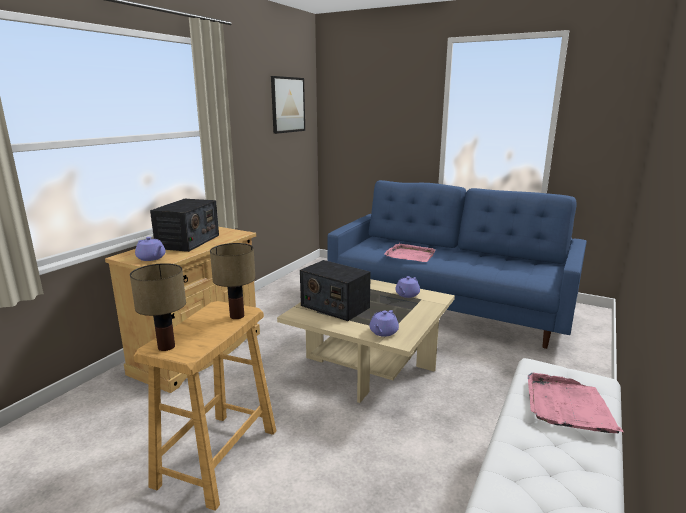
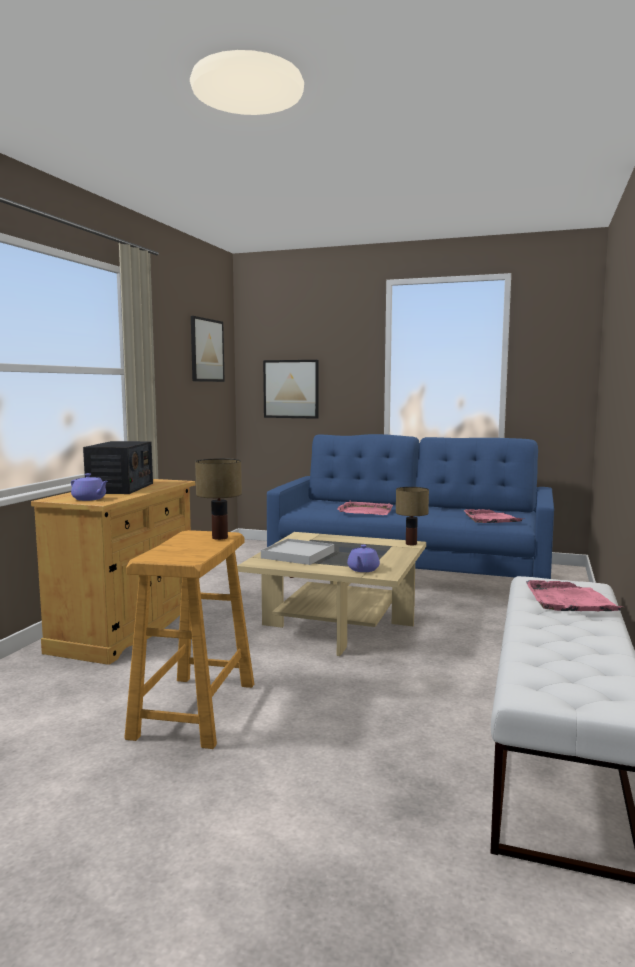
camera: 10 degrees left, 10 degrees down
table lamp [130,263,186,351] -> table lamp moved to [396,487,429,545]
radio [300,260,371,321] -> white tray [261,539,334,565]
purple teapot [395,276,420,298] -> none
none -> picture [263,360,319,419]
none -> pink tray [463,509,523,523]

